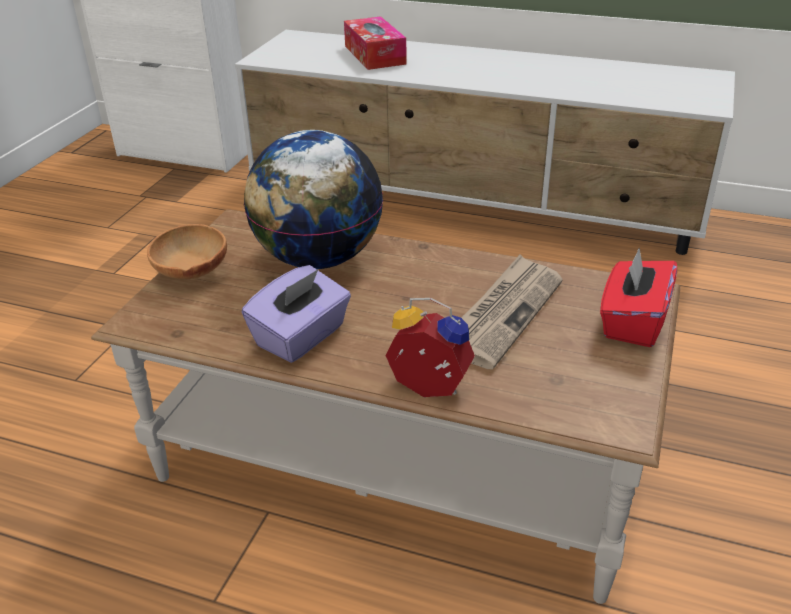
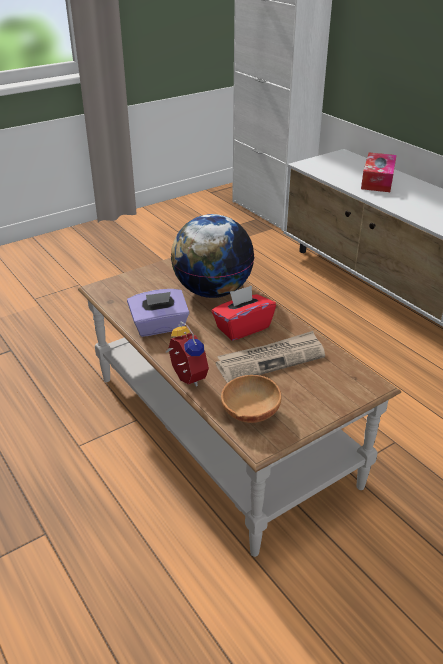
camera: 35 degrees right, 0 degrees up
brown bowl [147,224,227,280] -> brown bowl moved to [221,375,282,423]
red tissue box [600,248,677,347] -> red tissue box moved to [212,285,276,341]

